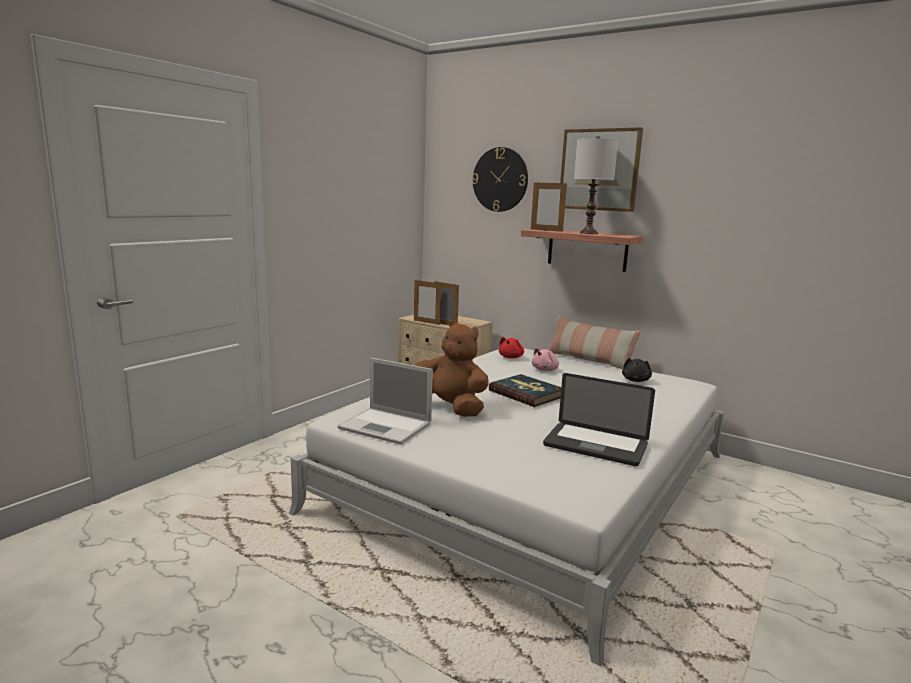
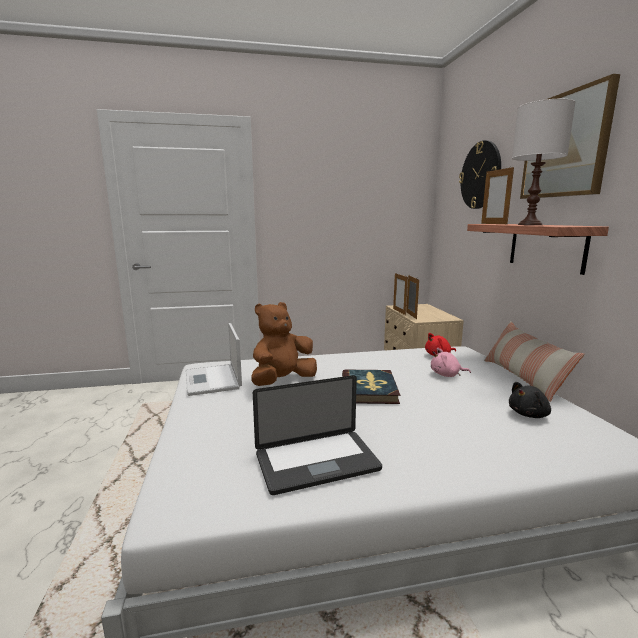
camera: 45 degrees right, 0 degrees up
brown plush toy [414,320,489,417] -> brown plush toy turned 120 degrees counterclockwise [251,302,317,386]
laptop [543,373,655,466] -> laptop turned 90 degrees counterclockwise [253,375,382,495]

